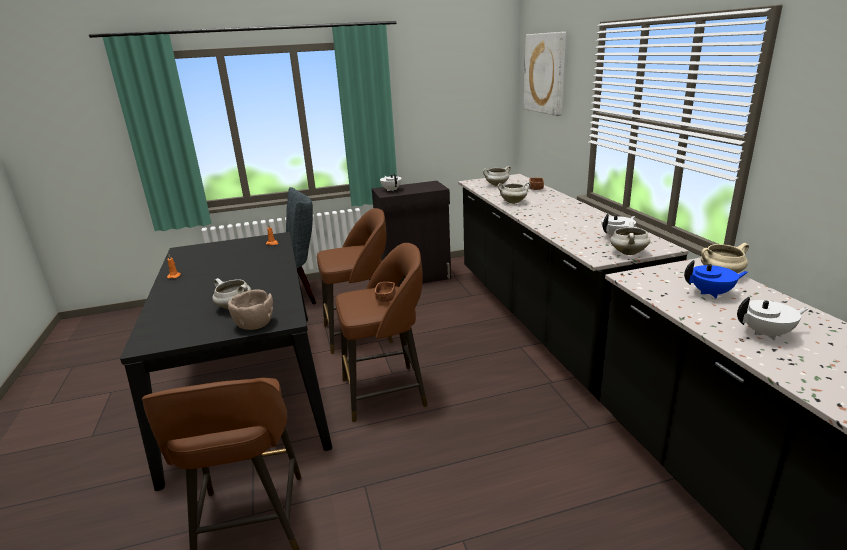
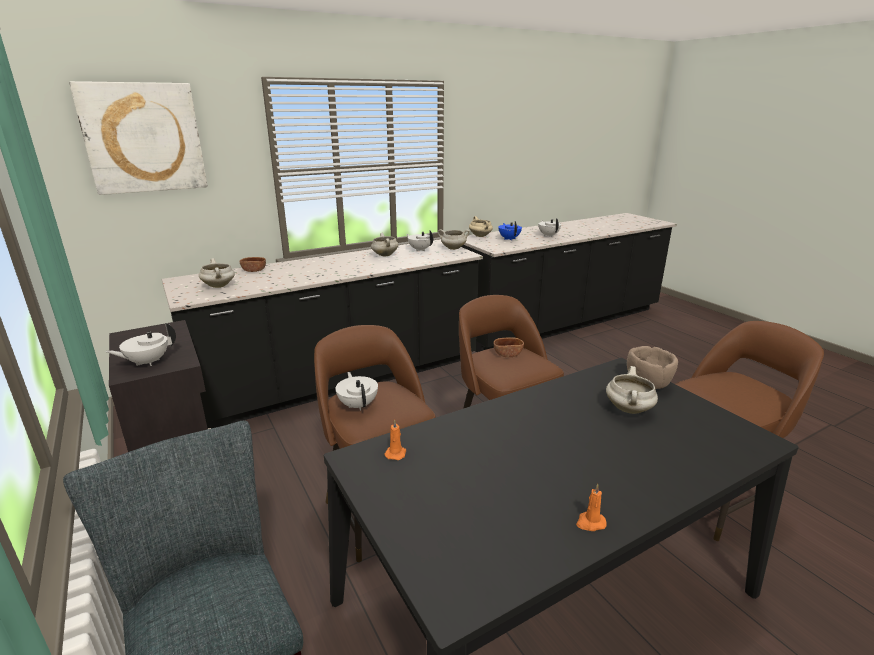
camera: 105 degrees left, 0 degrees up
white cooking pot [498,182,530,204] -> white cooking pot moved to [371,233,399,257]
none -> white teapot [335,372,378,411]

